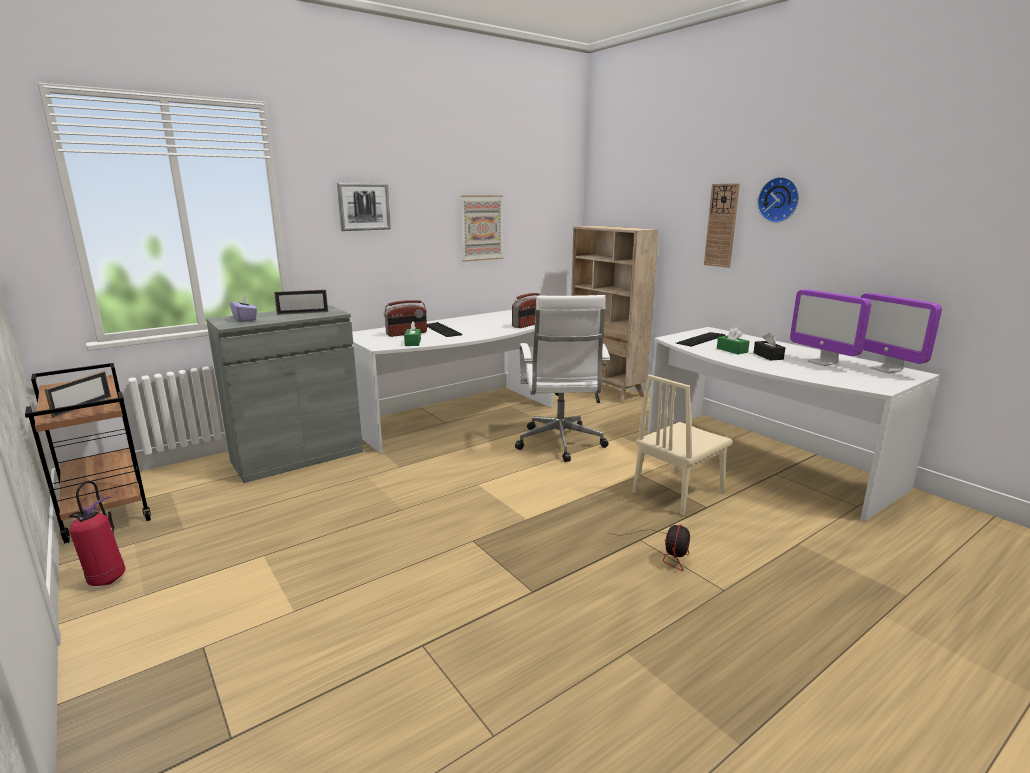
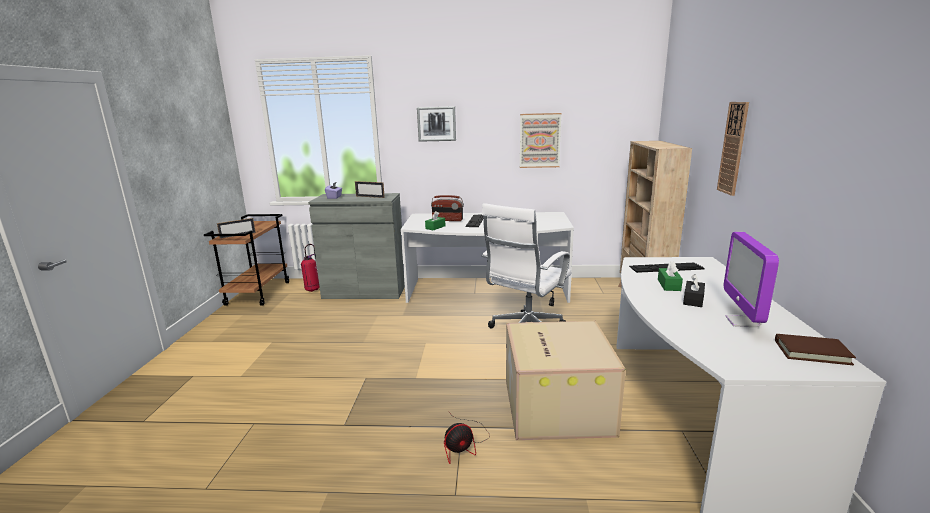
camera: 40 degrees right, 0 degrees up
fire extinguisher [69,481,126,586] -> fire extinguisher moved to [301,244,320,292]
radio [512,293,541,328] -> none
beige chair [633,375,733,516] -> cardboard box [506,321,626,440]
wall clock [757,177,799,223] -> none
monitor [861,293,942,373] -> brown book [775,334,856,365]

